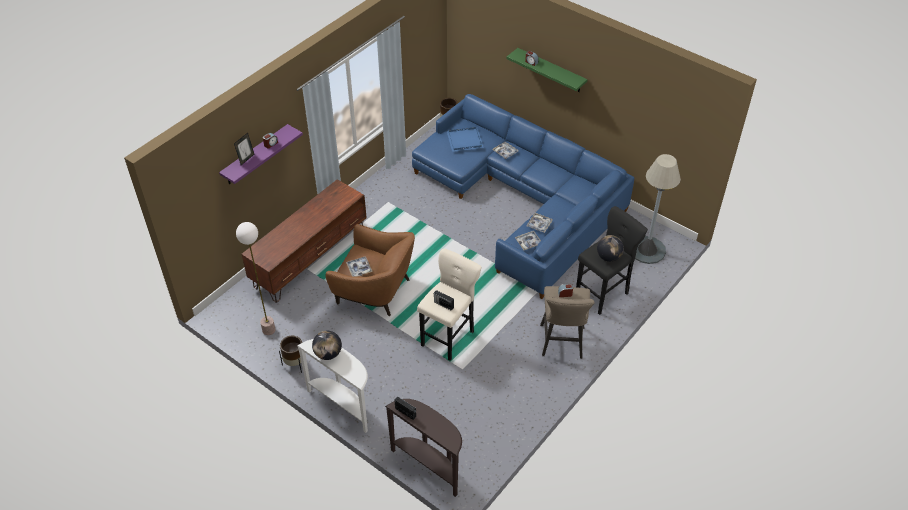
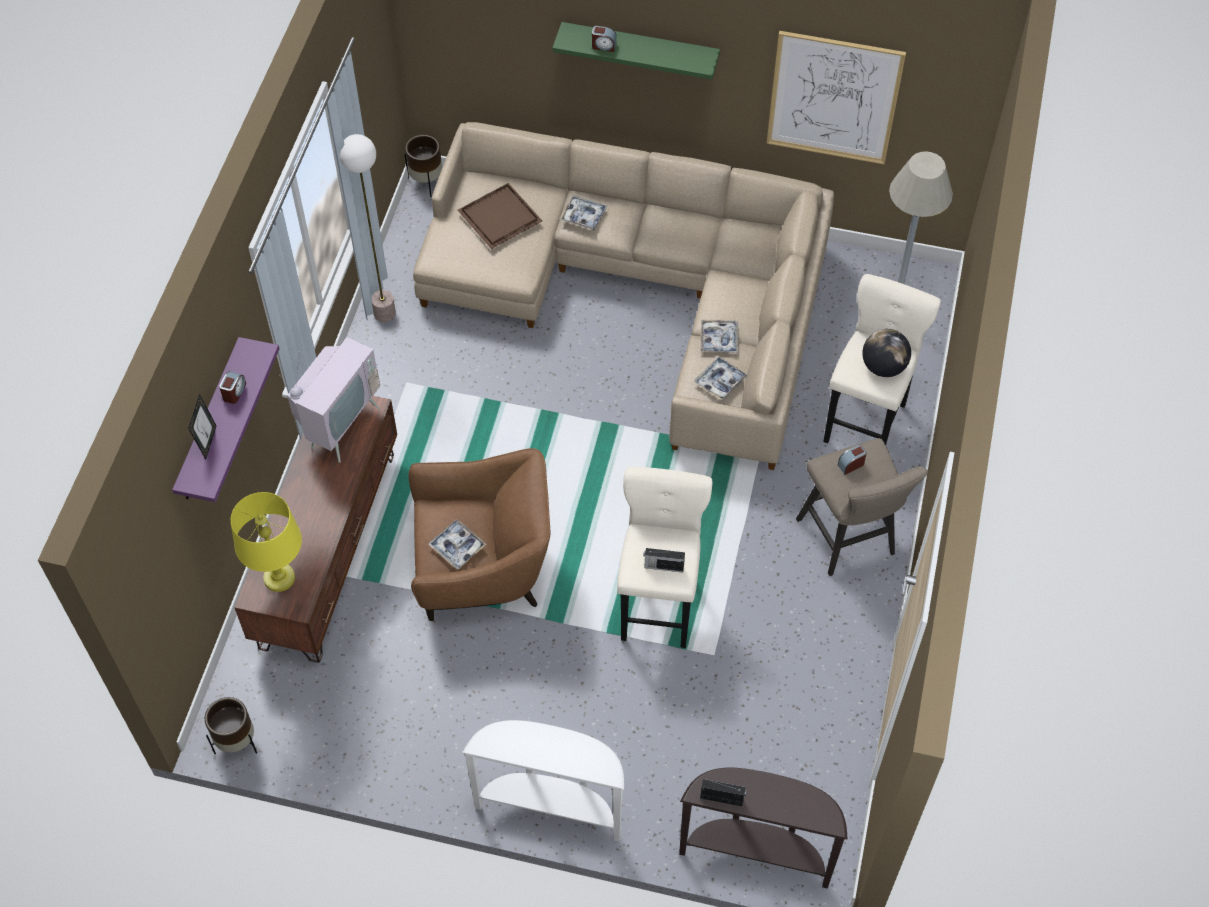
camera: 25 degrees left, 10 degrees up
floor lamp [236,222,275,335] -> floor lamp moved to [340,134,396,322]
brown planter [279,336,302,373] -> brown planter moved to [205,697,257,754]
globe [312,331,342,360] -> none
blue sofa [412,94,634,299] -> beige sofa [413,122,834,470]
blue tray [447,127,484,152] -> brown tray [457,183,542,249]
black stool [576,206,648,315] -> beige stool [823,274,941,445]
none -> yellow table lamp [230,492,302,592]
none -> television [279,337,380,463]
none -> picture [767,31,906,164]

